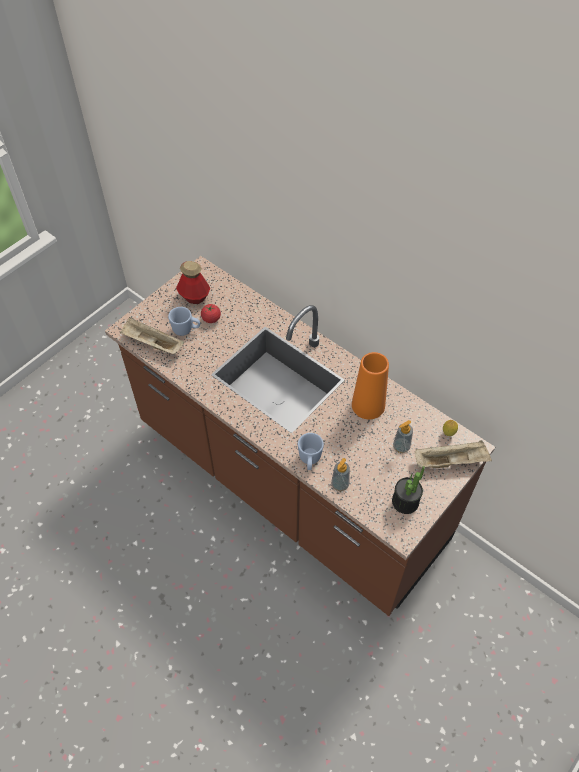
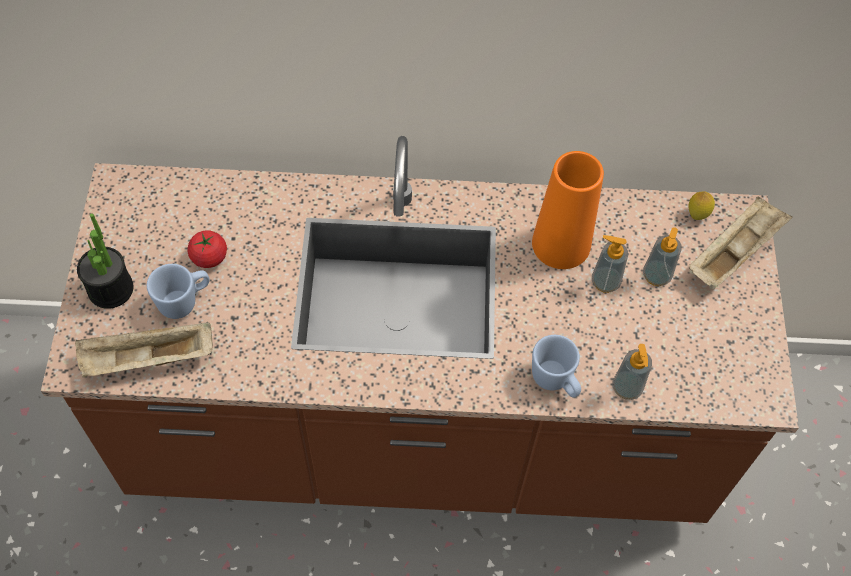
camera: 40 degrees left, 5 degrees up
bottle [176,261,210,304] -> none
potted plant [392,466,425,514] -> potted plant moved to [77,213,134,309]
none -> soap dispenser [592,235,628,293]

